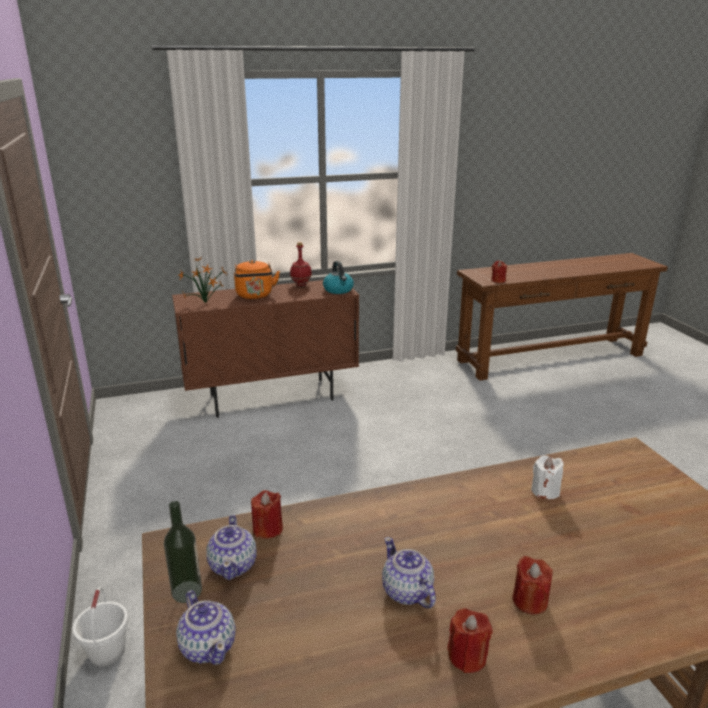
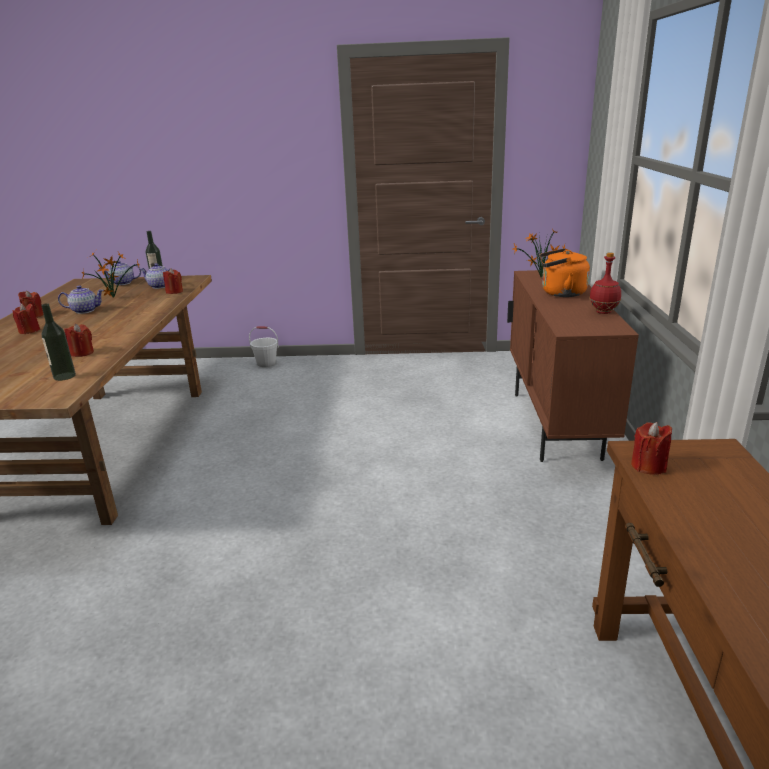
camera: 110 degrees right, 0 degrees up
kettle [323,261,354,294] -> none
white candle [531,455,563,499] -> red candle [64,324,94,357]
none -> bottle [41,303,76,381]
none -> potted plant [82,252,139,298]

